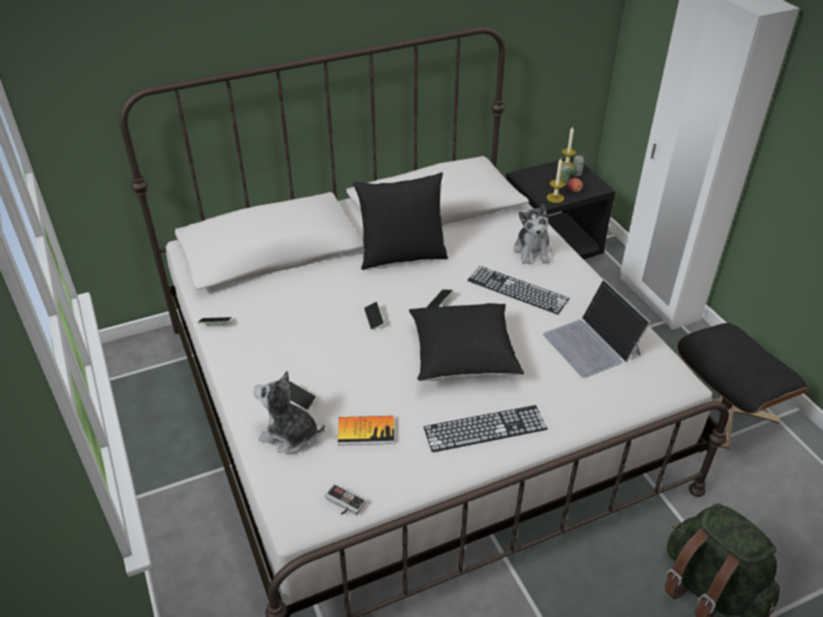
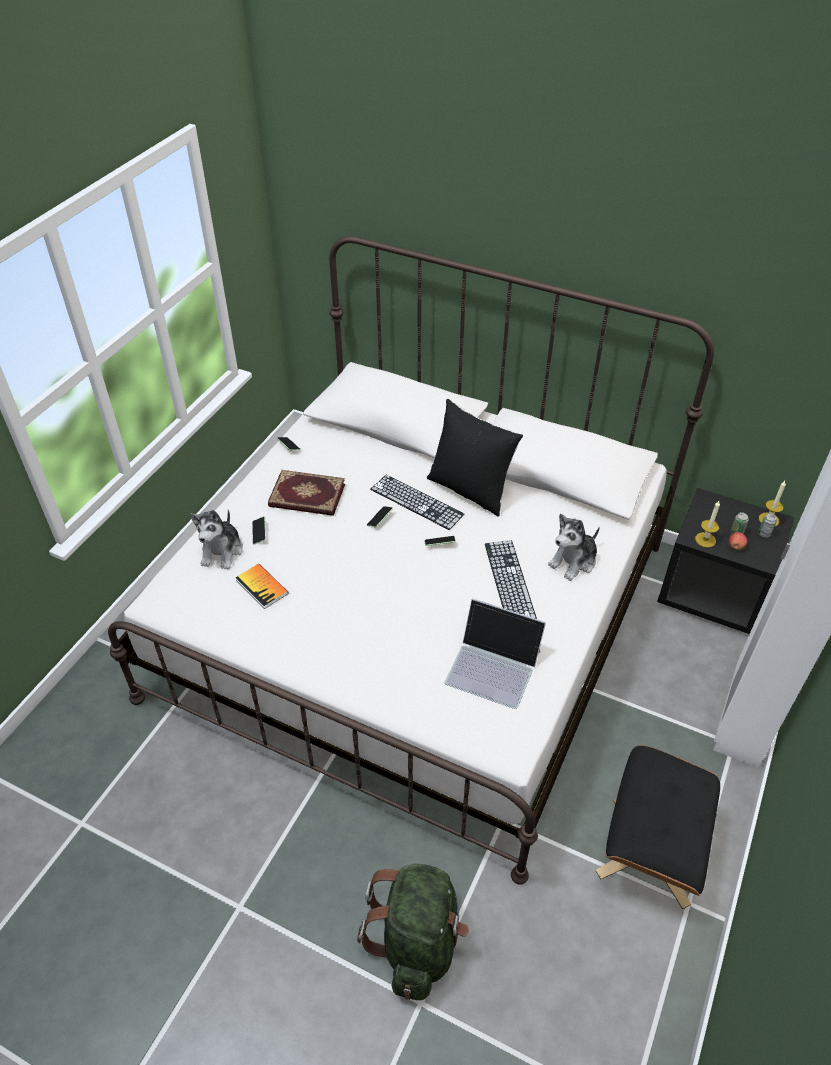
camera: 50 degrees right, 5 degrees up
plush toy [253,371,325,453] -> plush toy turned 150 degrees counterclockwise [190,510,243,569]
game controller [325,484,366,515] -> none
black pillow [409,303,524,381] -> none
keyboard [424,405,548,452] -> keyboard moved to [370,475,464,530]
laptop [543,279,651,378] -> laptop turned 90 degrees counterclockwise [445,598,546,709]
none -> book [268,470,345,516]

